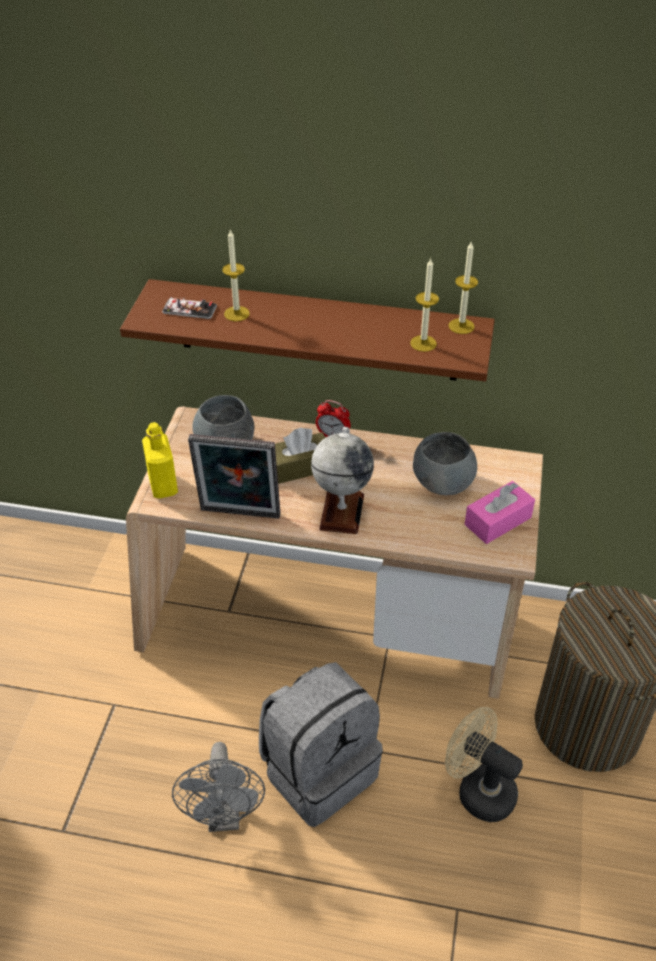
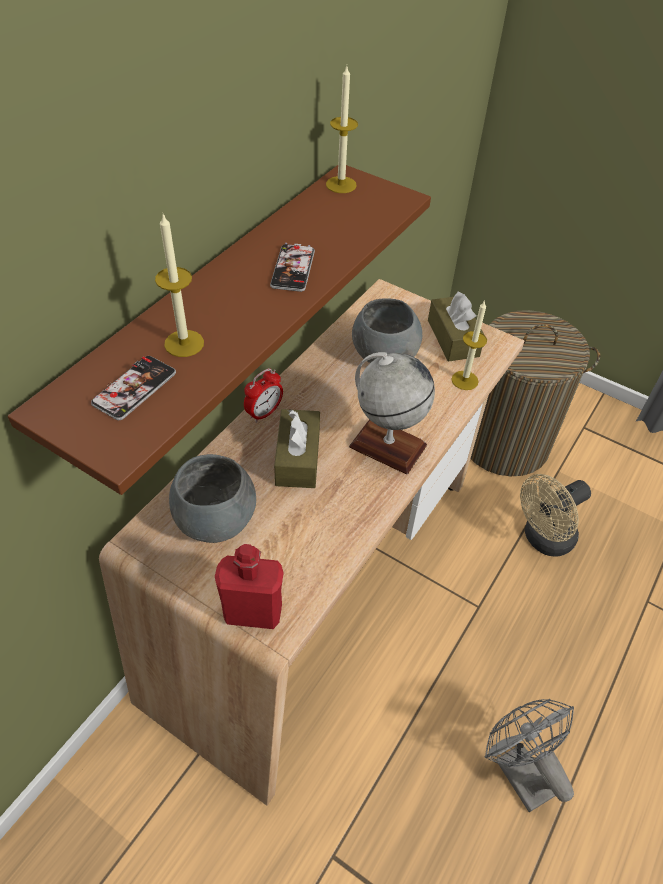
camera: 70 degrees left, 5 degrees up
yellow bottle [142,422,178,499] -> red bottle [215,544,284,629]
grey fan [172,742,265,832] -> grey fan turned 135 degrees counterclockwise [485,699,574,812]
picture frame [188,434,281,519] -> none
grey backpack [259,662,383,827] -> none
candle [410,258,439,352] -> candle moved to [451,300,487,390]
pink tissue box [465,481,535,544] -> brown tissue box [428,291,484,362]
none -> phone [270,243,315,292]

